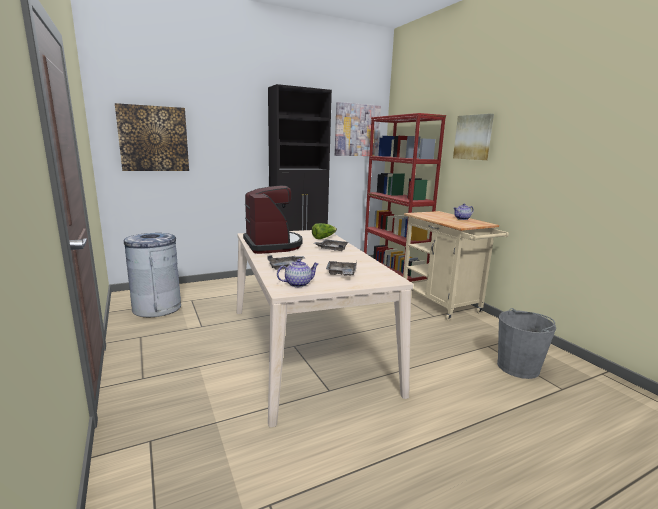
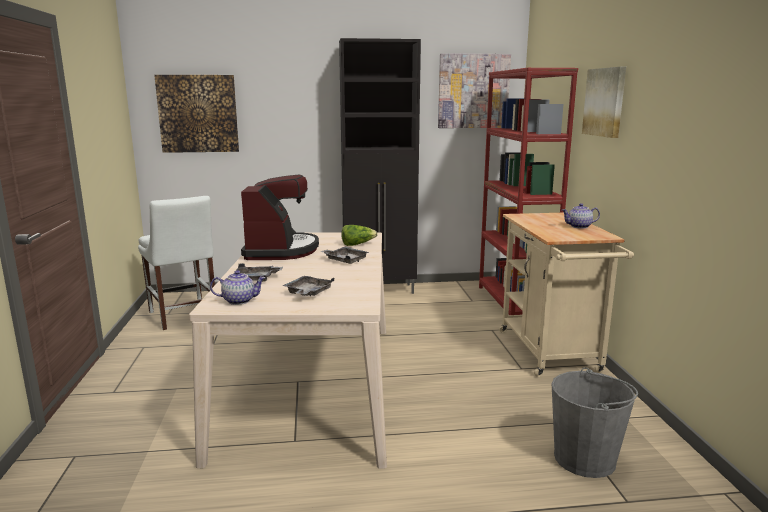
camera: 20 degrees right, 0 degrees up
grey trash can [124,233,181,317] -> white chair [138,196,215,330]

